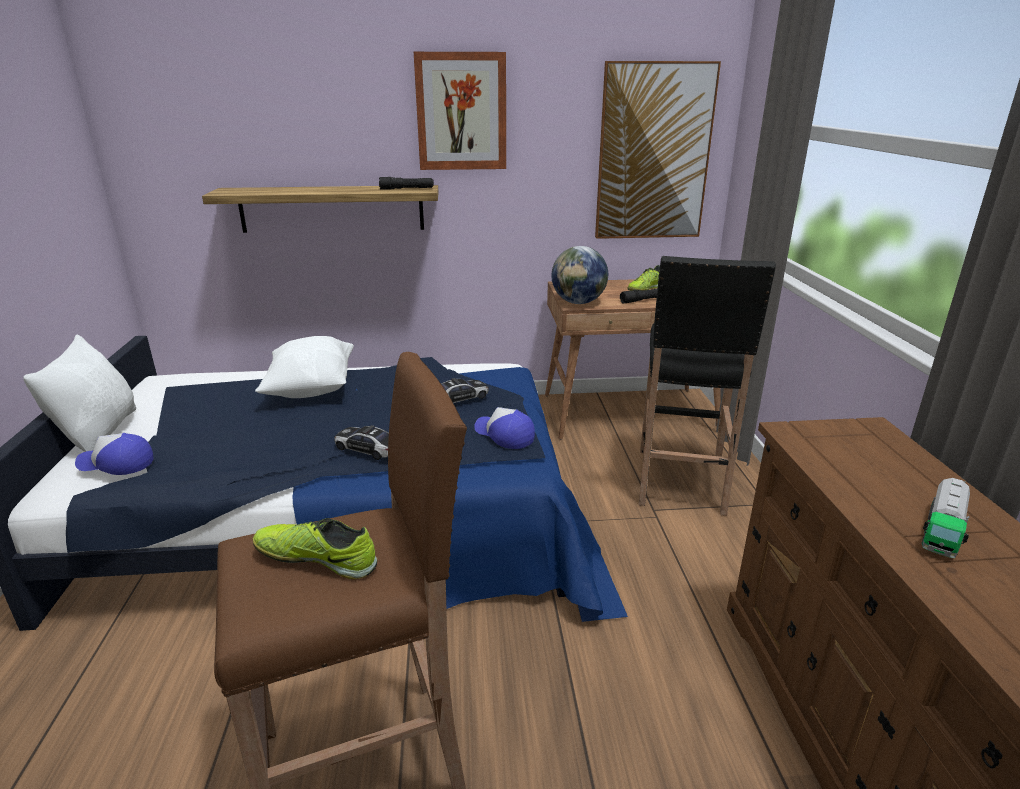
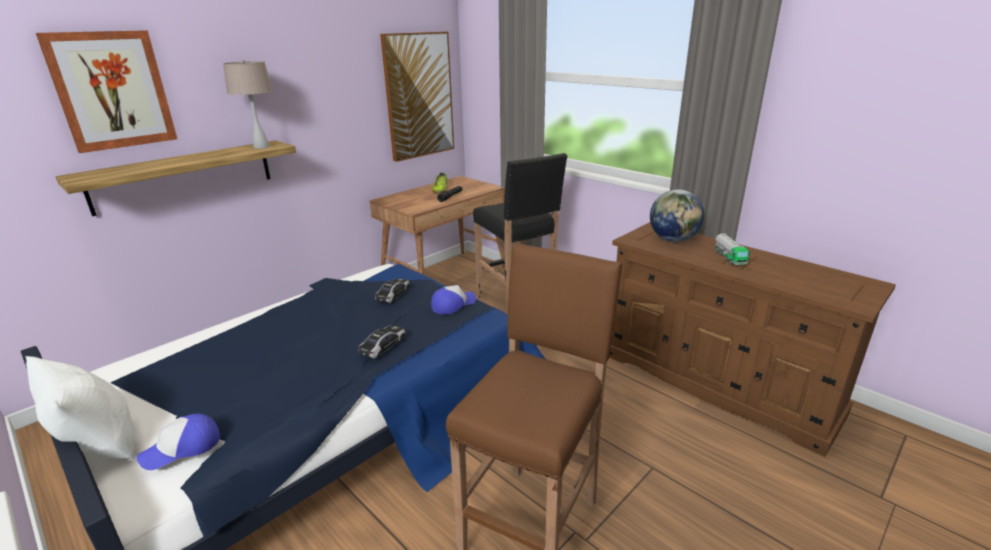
camera: 40 degrees left, 0 degrees up
shoe [253,518,377,579] -> none
white pillow [255,336,354,398] -> none
toy car [334,425,389,460] -> toy car turned 135 degrees clockwise [358,325,406,358]
black flashlight [379,177,434,190] -> beige table lamp [223,60,273,149]
picture [414,52,506,170] -> picture moved to [36,30,177,153]
cap [474,407,535,449] -> cap turned 135 degrees clockwise [431,285,476,315]
globe [552,246,608,304] -> globe moved to [650,189,704,242]

